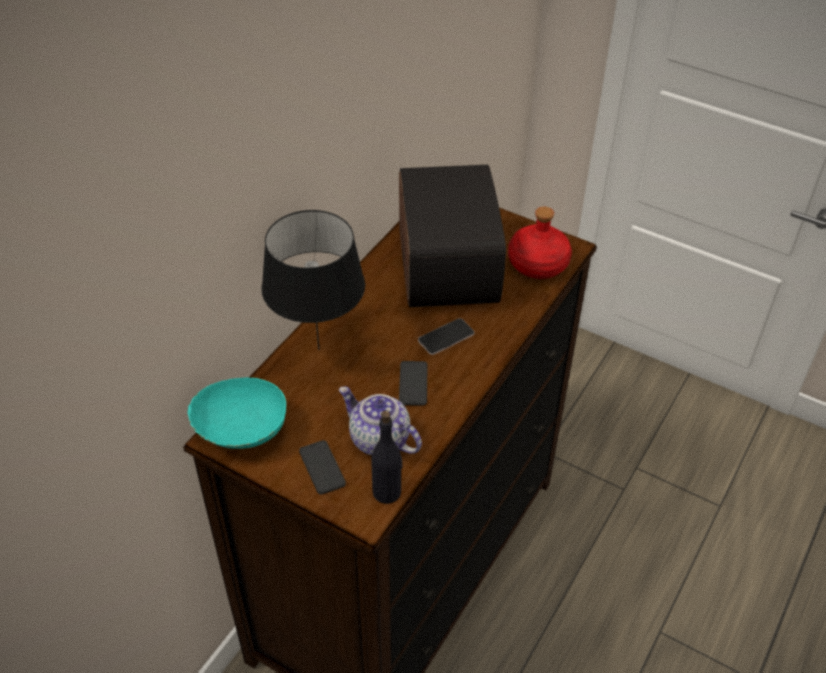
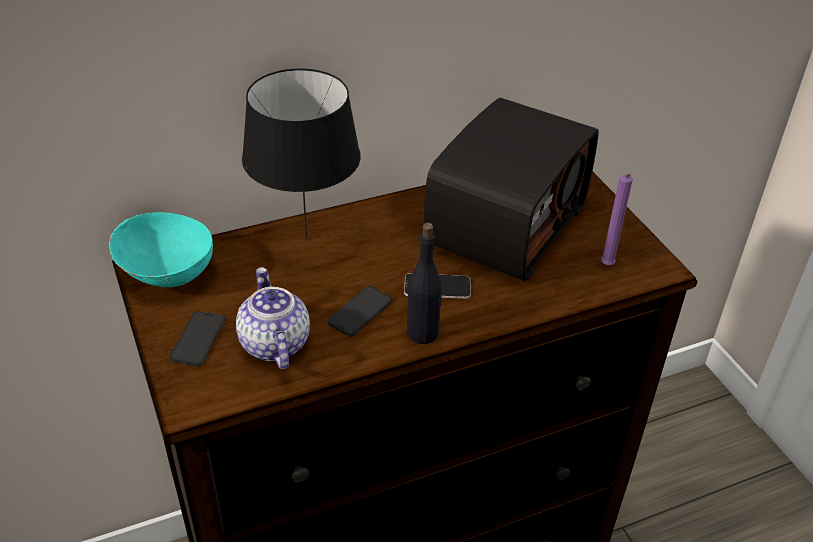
camera: 35 degrees right, 5 degrees down
black bottle [371,411,403,504] -> black bottle moved to [407,222,443,344]
red bottle [508,207,572,279] -> purple candle [601,174,633,265]

